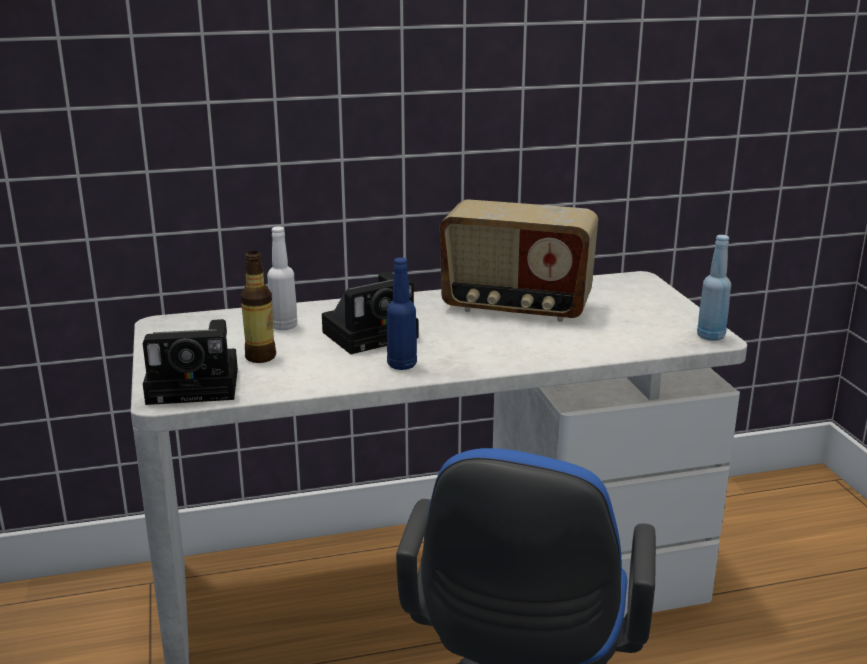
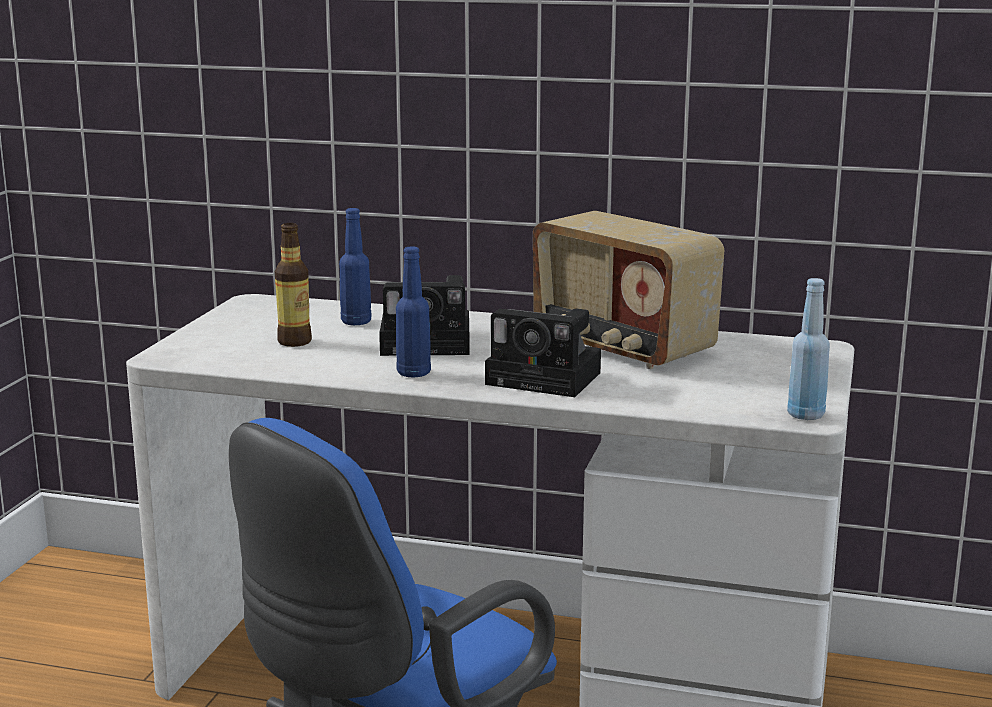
camera: 30 degrees right, 5 degrees down
camera [143,319,238,405] -> camera moved to [485,309,601,397]
white bottle [267,227,297,330] -> blue bottle [339,208,371,325]

